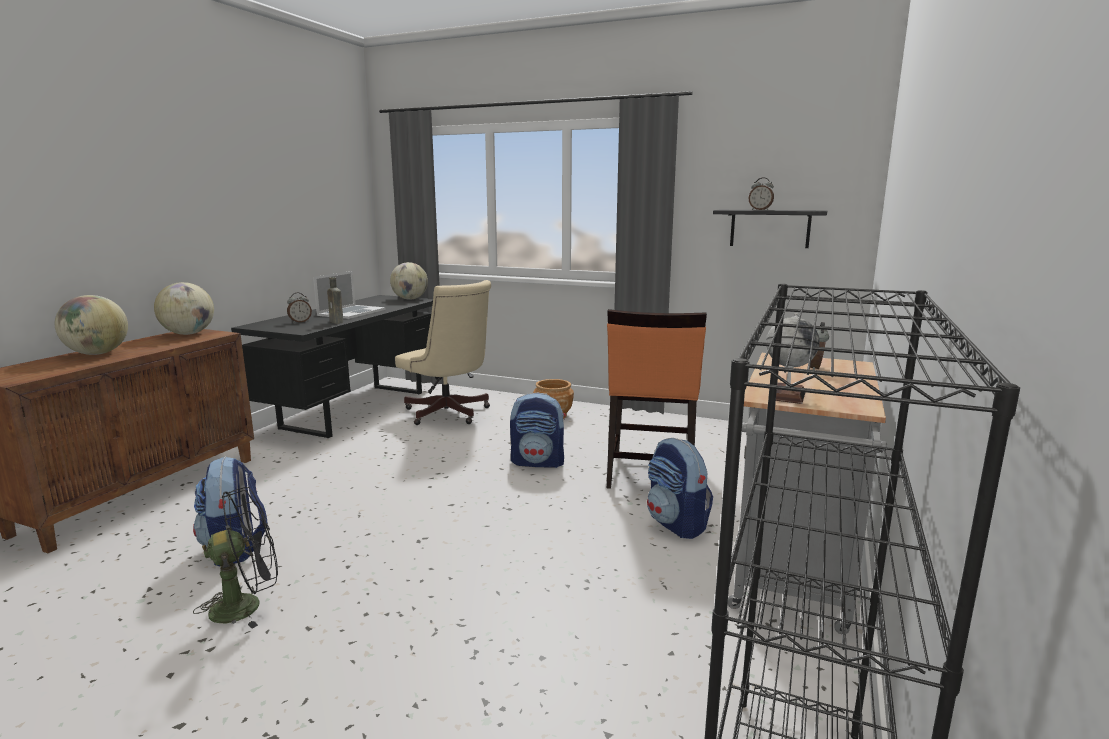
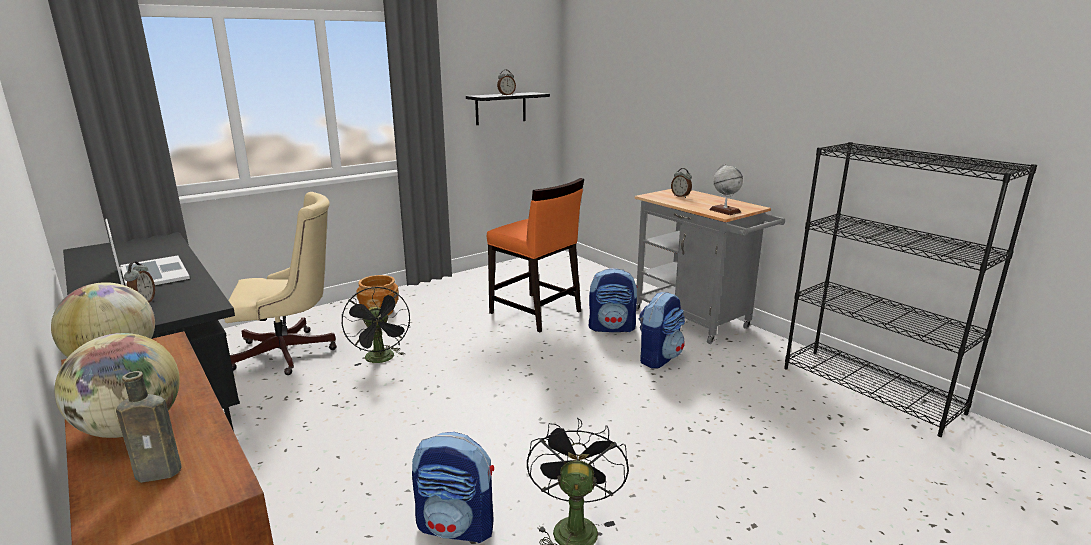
camera: 60 degrees left, 5 degrees up
brown bottle [327,277,343,324] -> brown bottle moved to [116,371,182,483]
globe [390,262,428,300] -> none
backpack [510,393,566,468] -> backpack moved to [639,291,685,368]
none -> black fan [342,287,410,366]

